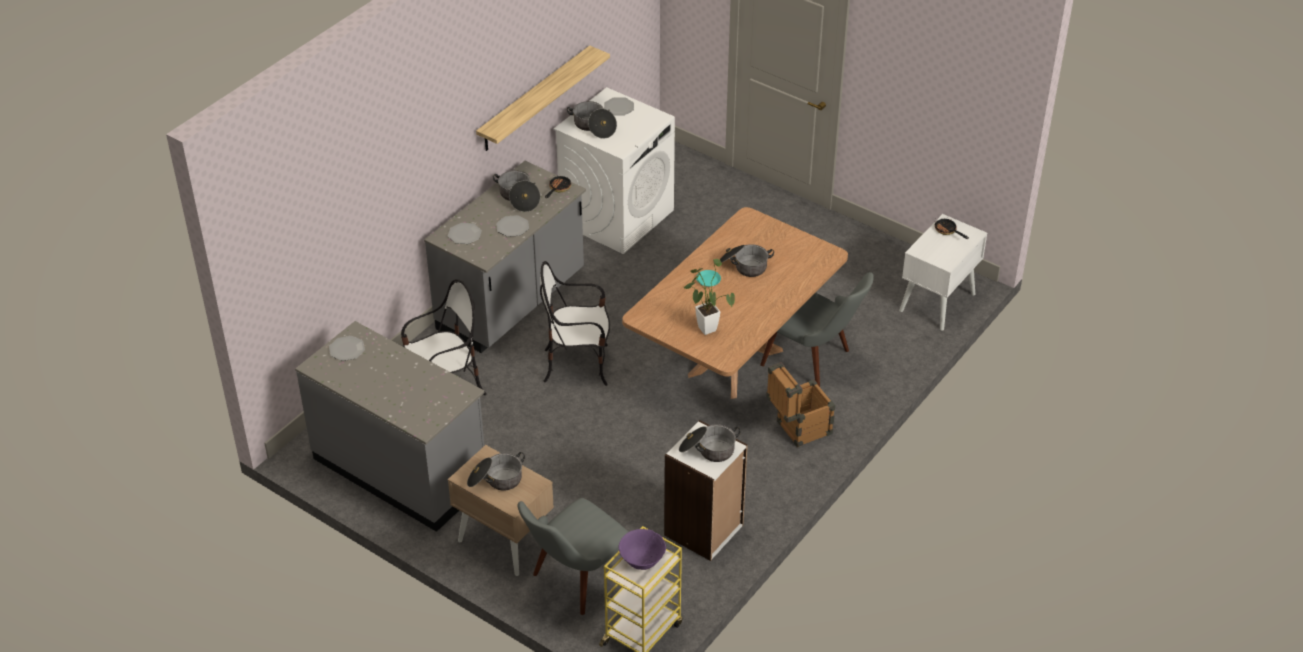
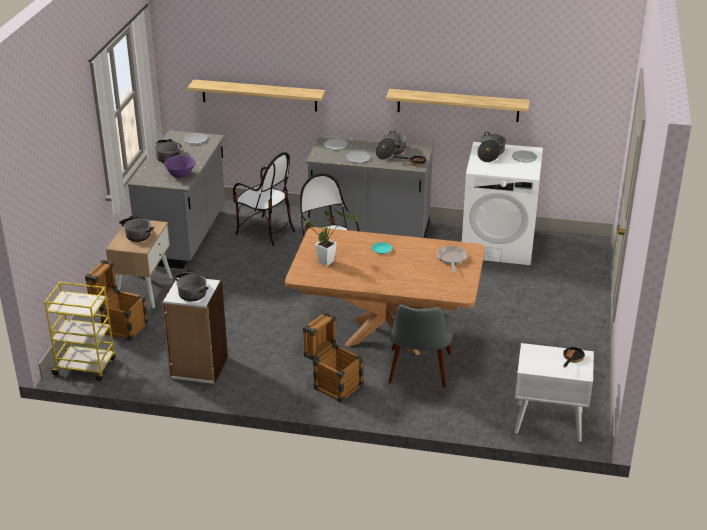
camera: 65 degrees right, 10 degrees down
grey chair [517,498,628,615] -> crate [85,260,148,341]
purple bowl [619,529,666,570] -> purple bowl moved to [164,155,196,178]
cooking pot [720,244,774,277] -> cooking pot moved to [155,139,181,163]
none -> shelf [187,80,325,112]
none -> frying pan [437,246,467,272]

